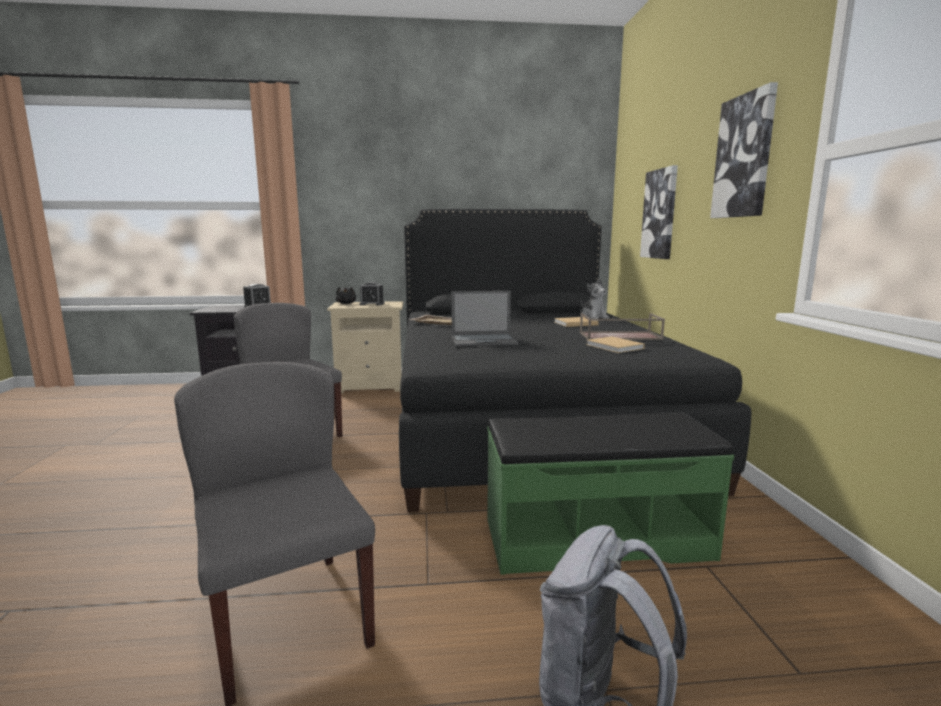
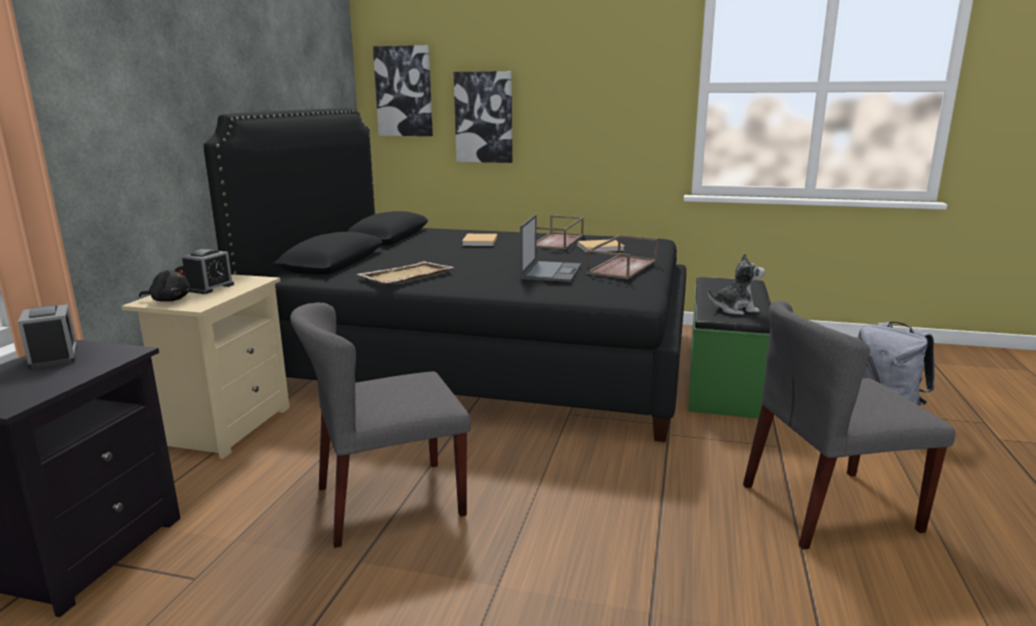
camera: 70 degrees left, 5 degrees up
plush toy [580,278,609,319] -> plush toy moved to [708,253,765,315]
picture [710,82,778,218] -> picture moved to [373,45,433,136]
none -> brown tray [587,235,658,279]

